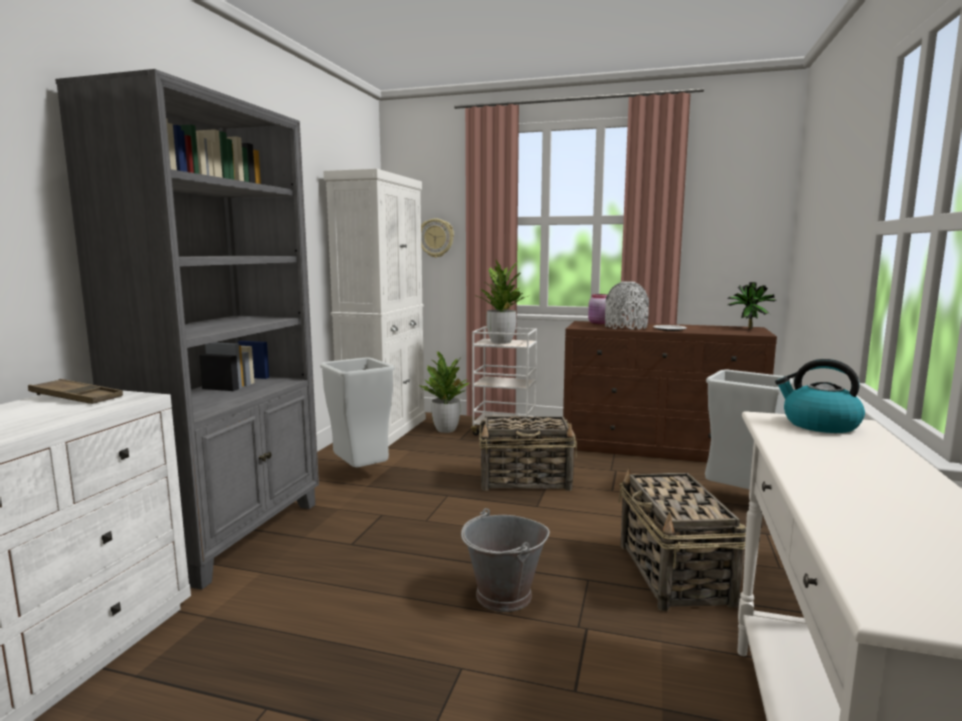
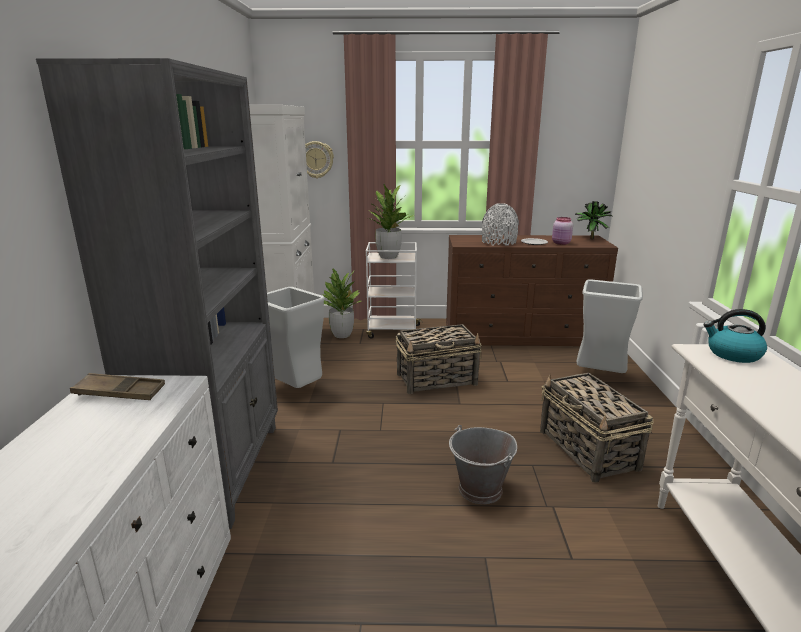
camera: 15 degrees left, 10 degrees up
pink jar [588,294,607,324] -> pink jar moved to [552,217,573,245]

